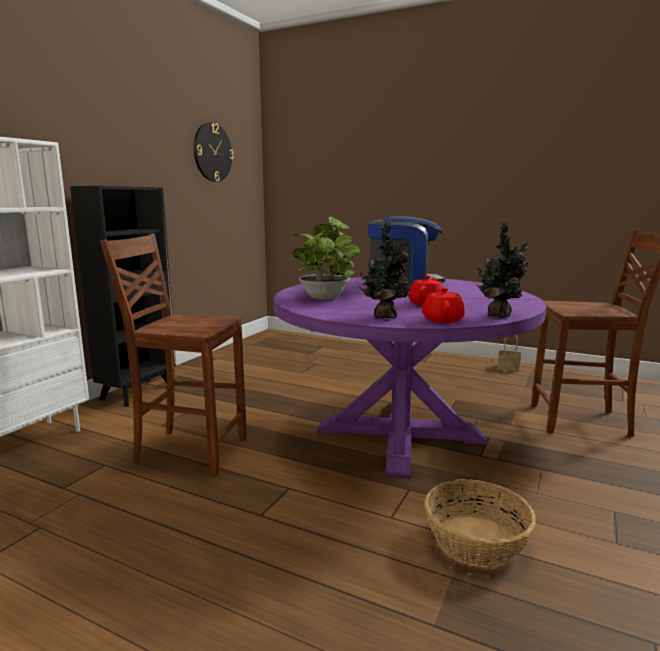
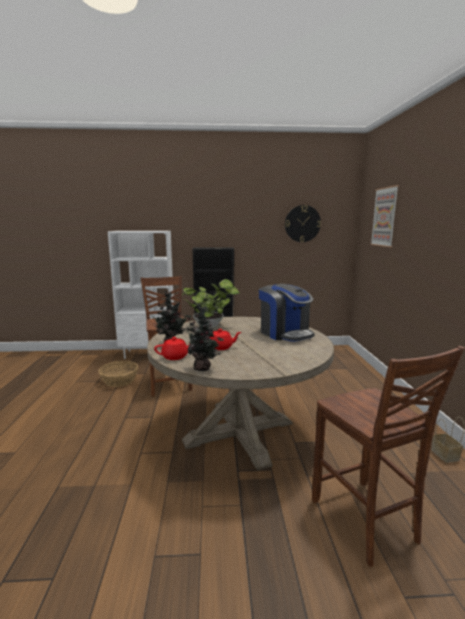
camera: 60 degrees right, 0 degrees up
purple dining table [273,277,546,479] -> beige dining table [147,317,334,471]
basket [424,479,536,568] -> basket moved to [98,361,138,387]
none -> picture [370,185,399,247]

